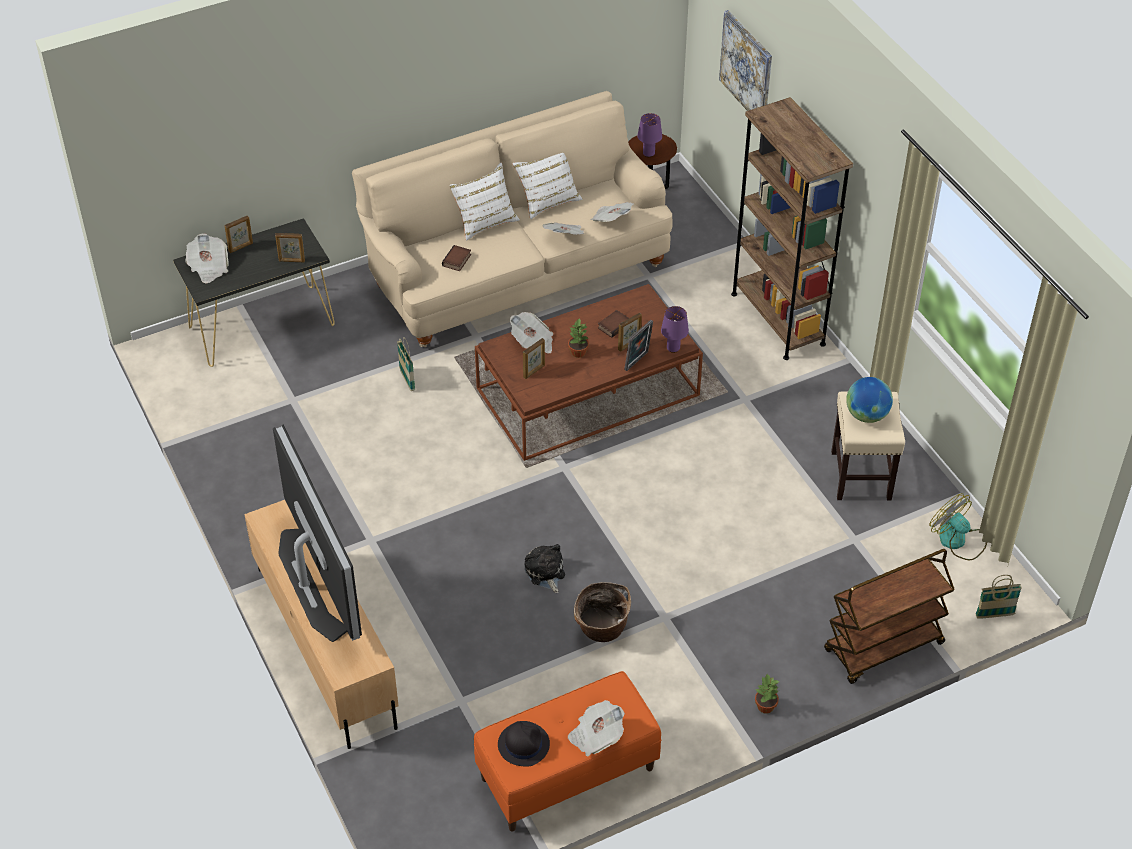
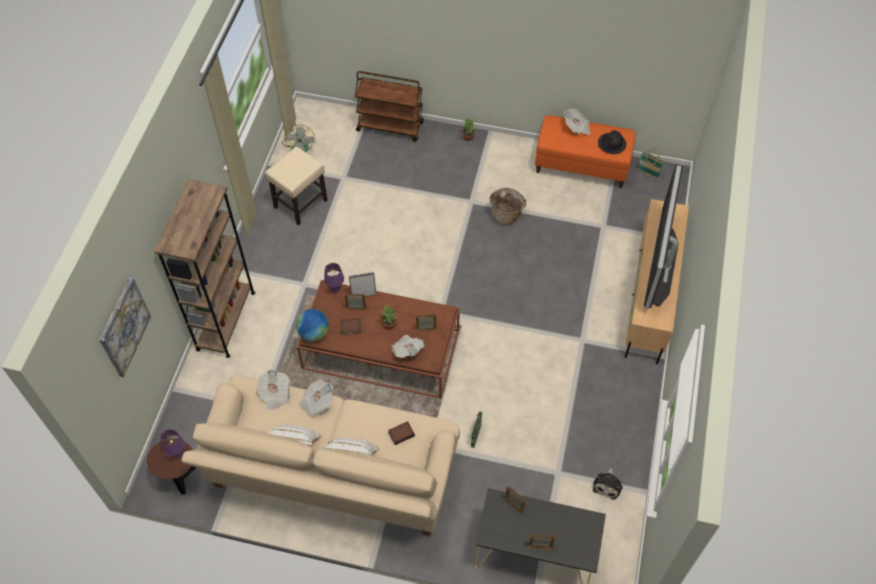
camera: 140 degrees left, 10 degrees up
newspaper [185,233,229,284] -> none
plush toy [525,544,565,593] -> plush toy moved to [593,467,623,500]
globe [846,377,893,423] -> globe moved to [296,309,329,342]
basket [975,575,1022,619] -> basket moved to [637,148,664,178]

